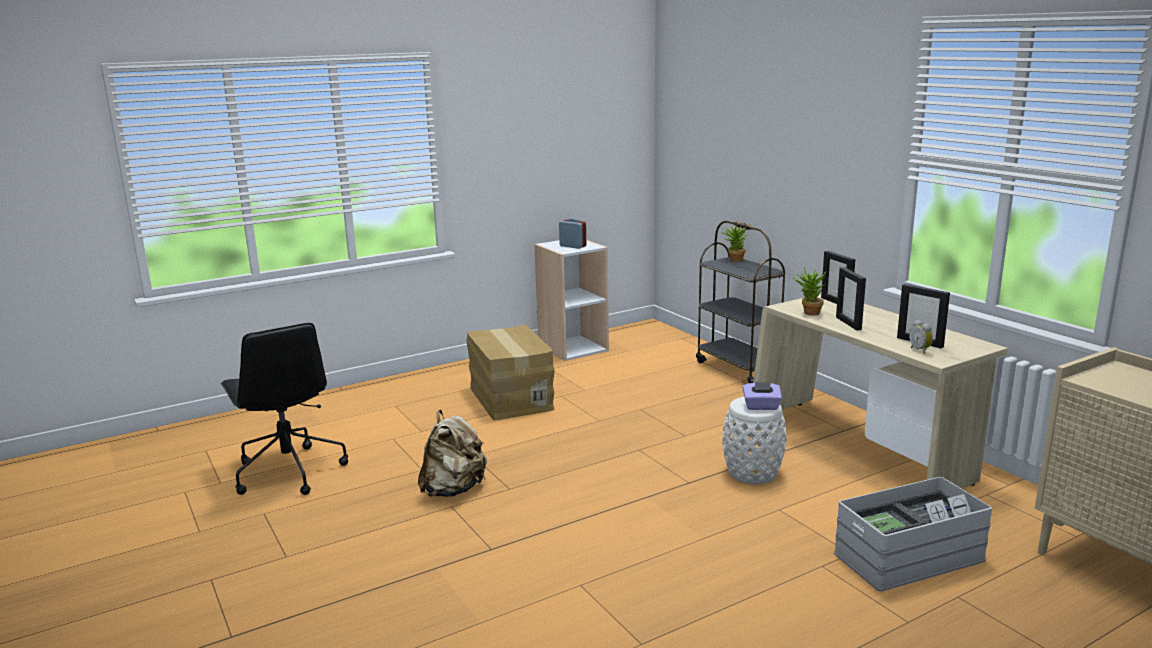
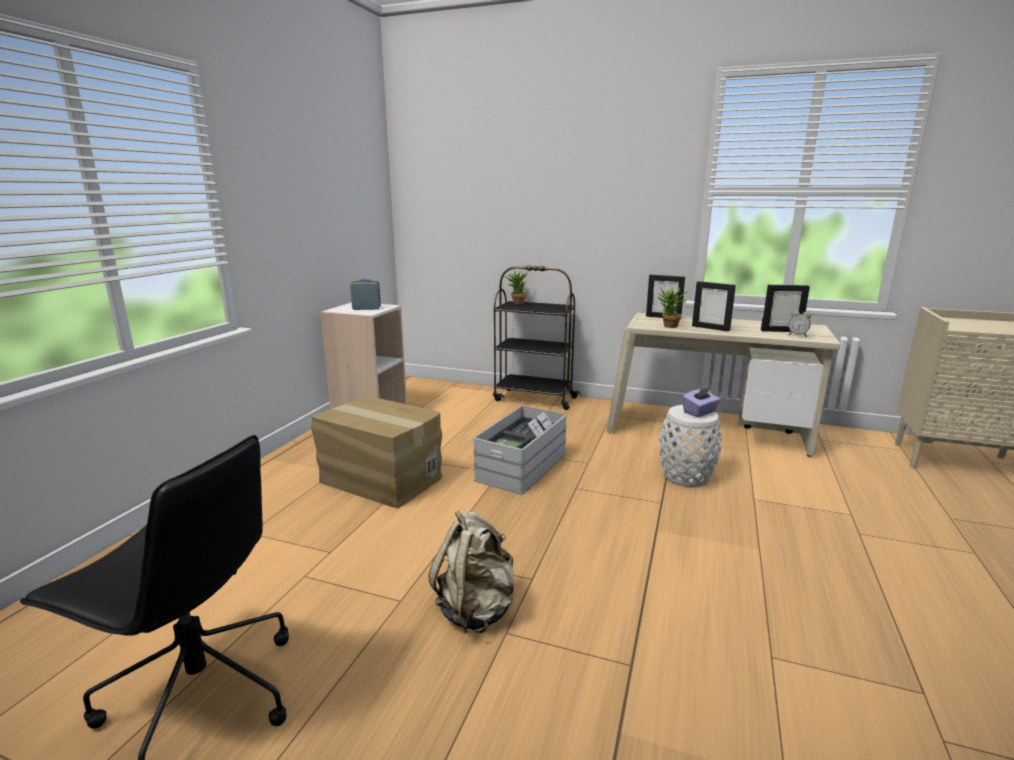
camera: 40 degrees left, 0 degrees up
grey storage box [834,477,992,591] -> grey storage box moved to [473,406,566,494]

